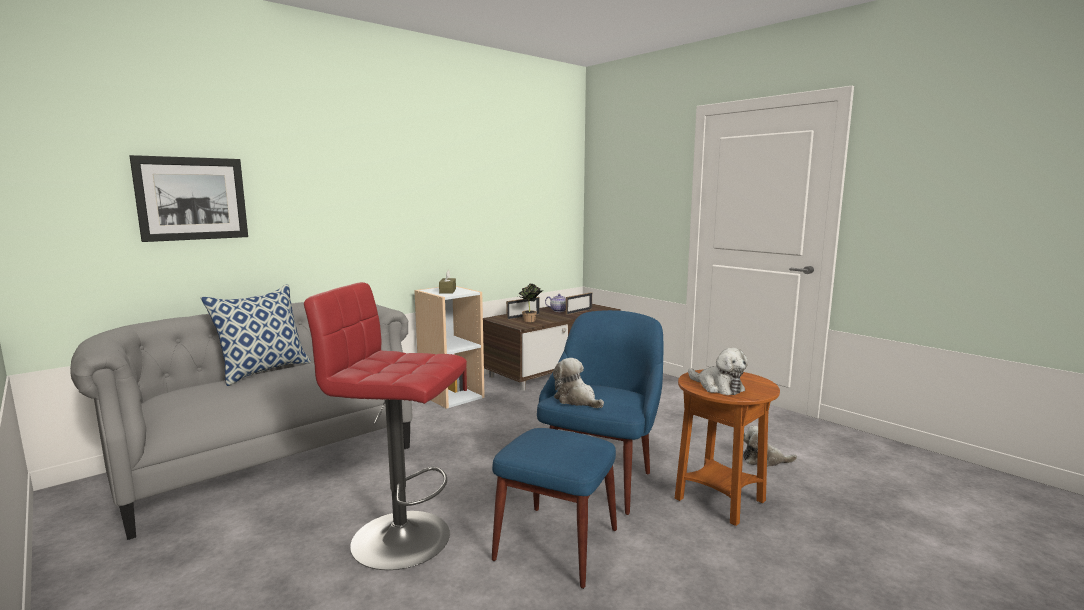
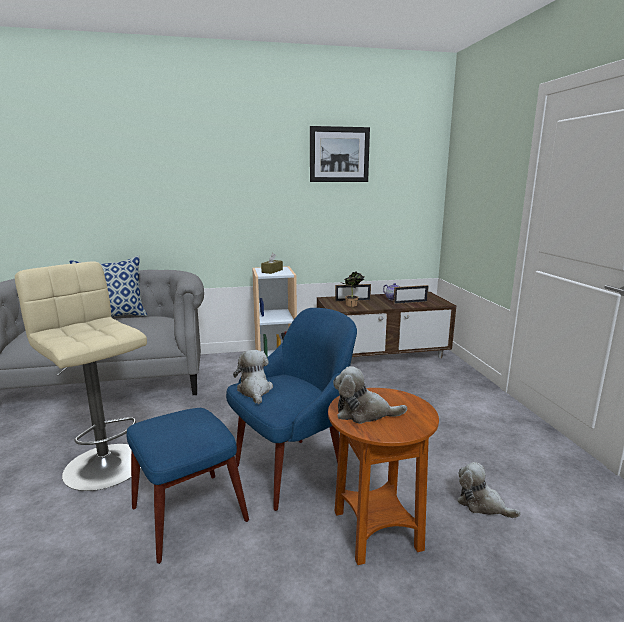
camera: 30 degrees right, 5 degrees up
picture [129,155,248,242] -> picture moved to [310,126,370,182]
red stool [304,282,467,570] -> beige stool [15,261,147,491]
plush toy [688,348,748,395] -> plush toy turned 105 degrees clockwise [333,366,407,424]

